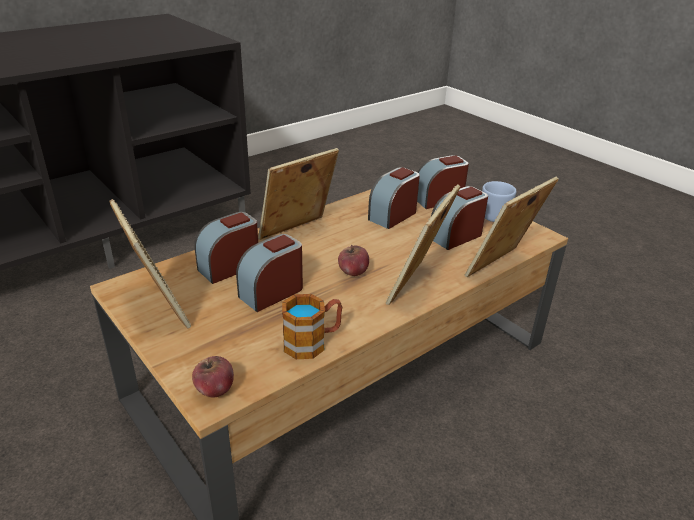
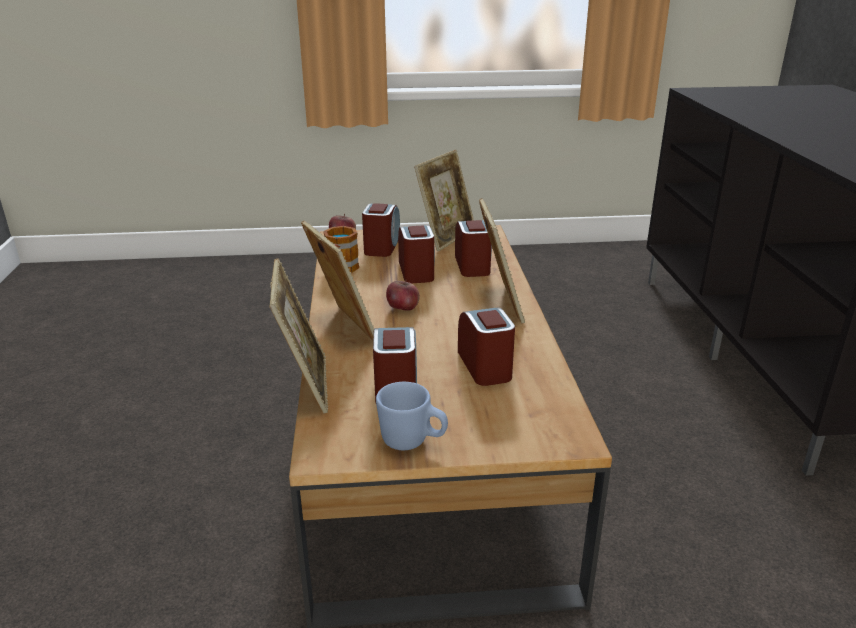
camera: 125 degrees right, 5 degrees down
picture frame [110,199,191,329] -> picture frame turned 60 degrees counterclockwise [414,150,474,251]
alarm clock [417,155,469,209] -> alarm clock moved to [362,203,400,257]

